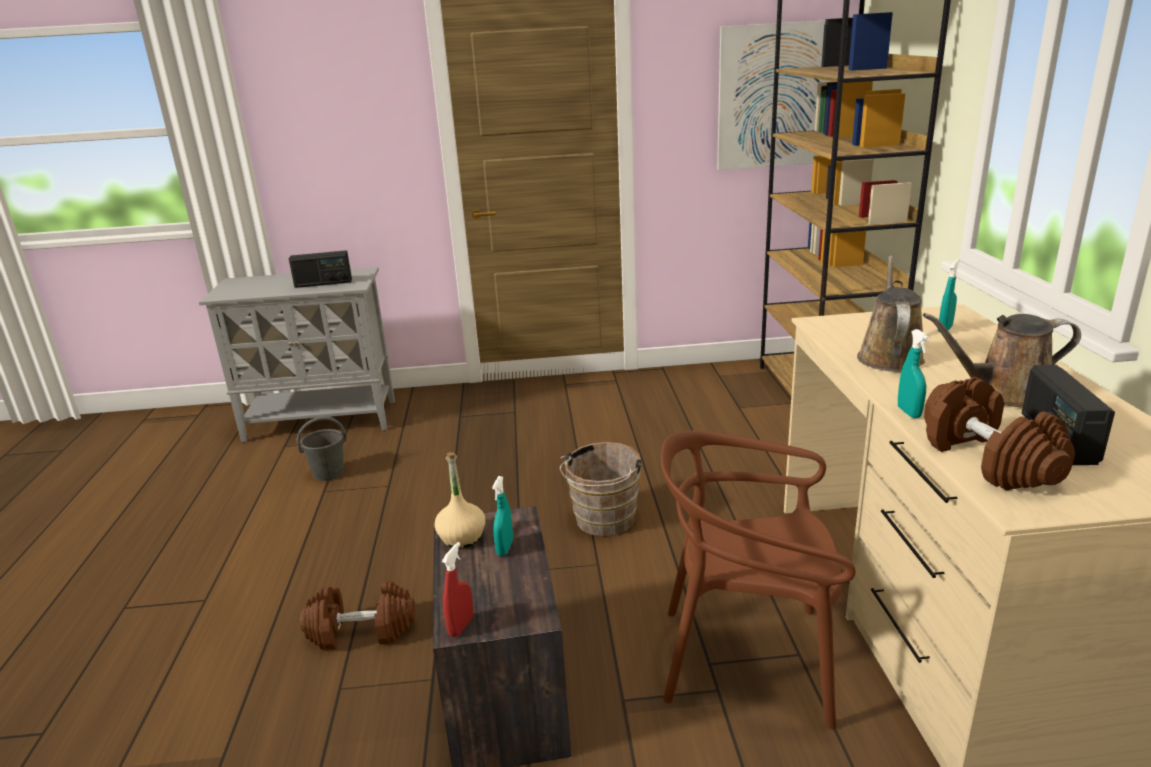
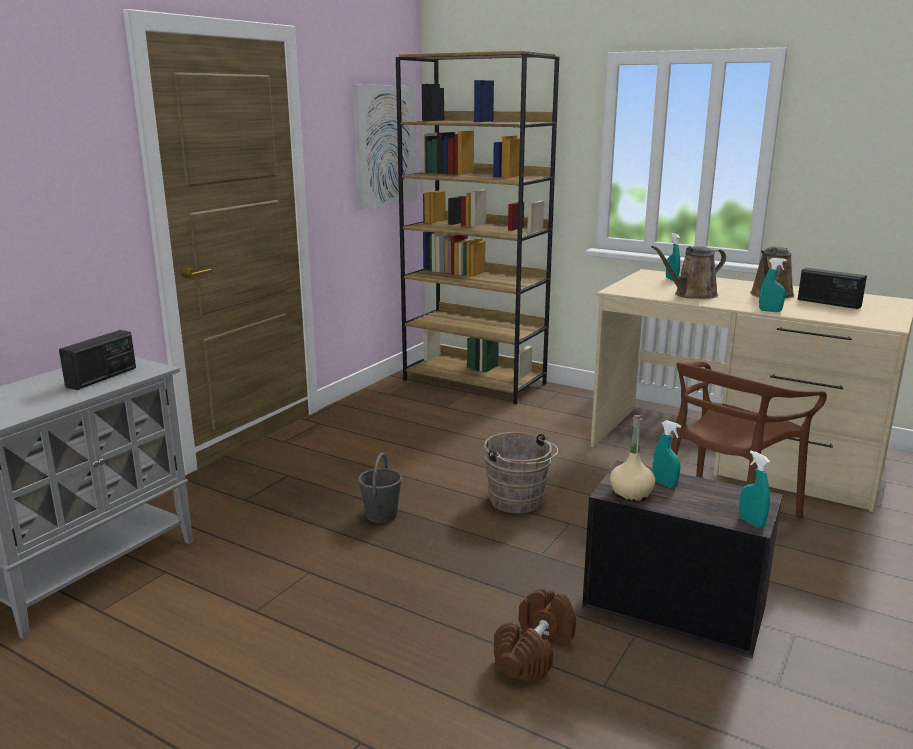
camera: 55 degrees left, 5 degrees down
grey bucket [297,417,347,481] -> grey bucket moved to [358,452,402,523]
red spray bottle [442,542,473,637] -> turquoise spray bottle [739,450,770,528]
brown watering can [857,256,925,372] -> brown watering can turned 75 degrees counterclockwise [651,246,726,299]
brown dumbbell [924,377,1075,491] -> none

